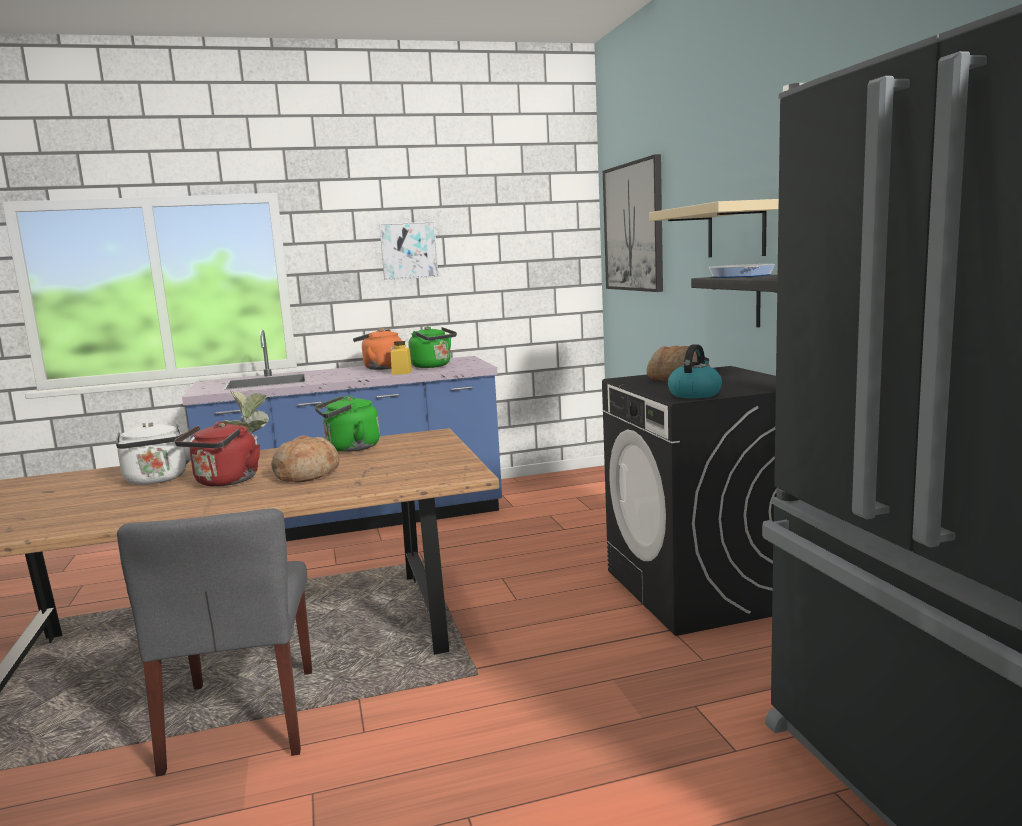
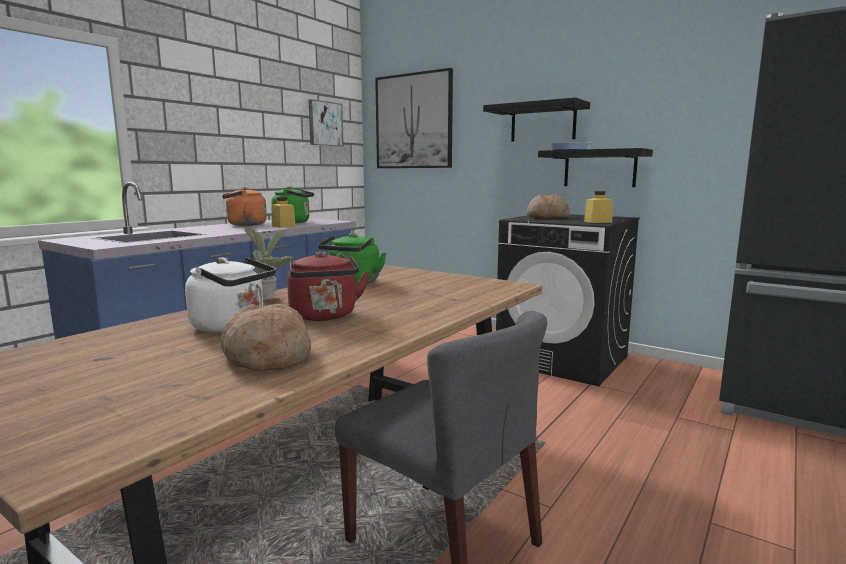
camera: 40 degrees left, 0 degrees up
bread [271,435,339,482] -> bread moved to [221,304,311,371]
picture [379,221,439,280] -> picture moved to [308,99,344,147]
beige shelf [649,199,779,257] -> black shelf [483,97,590,142]
kettle [668,344,722,398] -> yellow jar [584,191,613,223]

